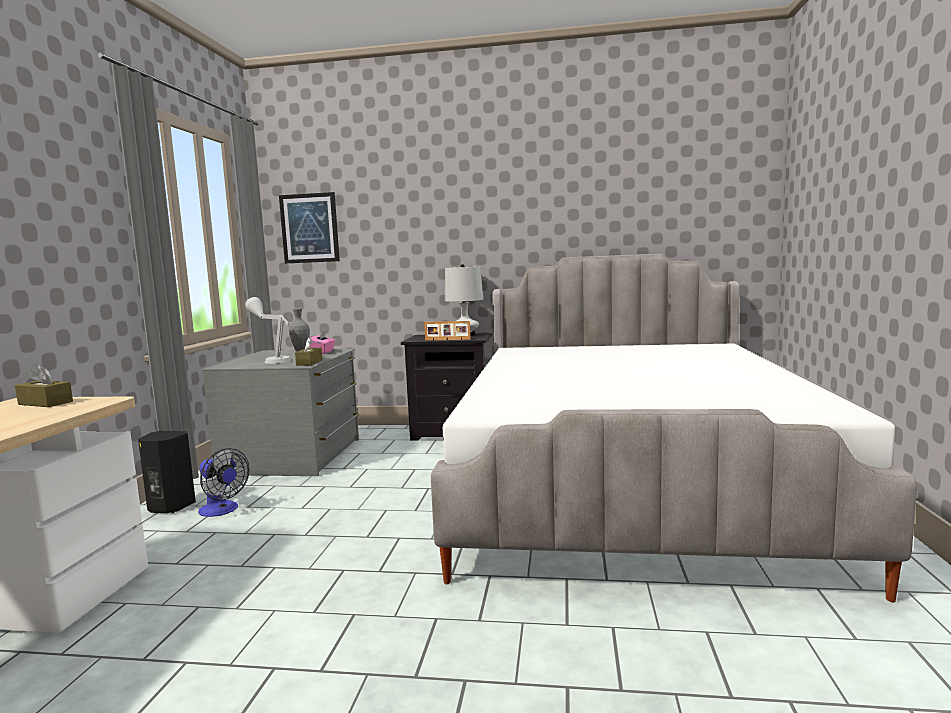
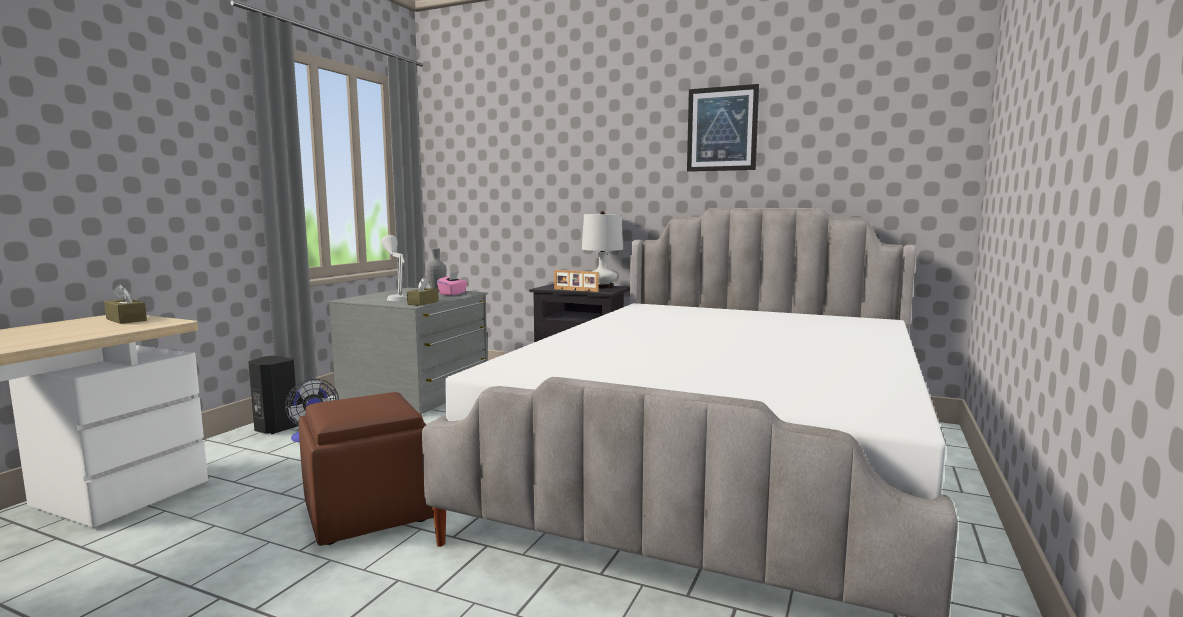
camera: 15 degrees right, 0 degrees up
picture [279,192,340,263] -> picture moved to [687,84,759,172]
none -> brown ottoman [299,392,434,546]

